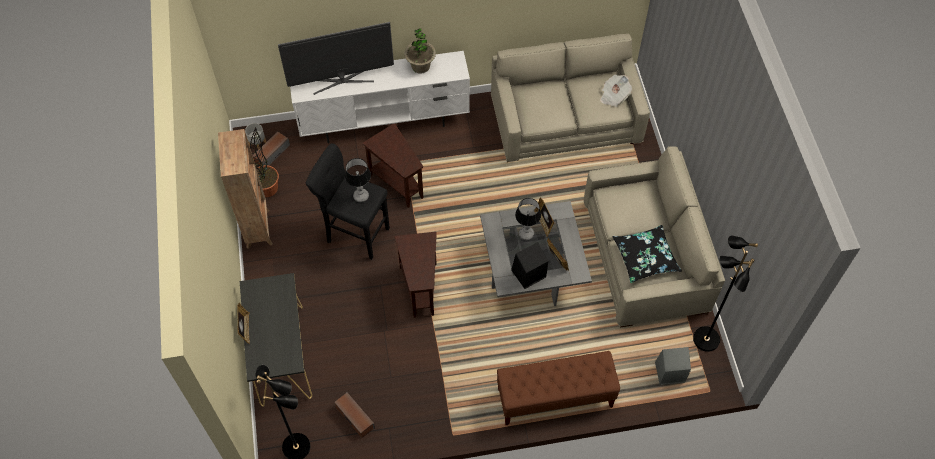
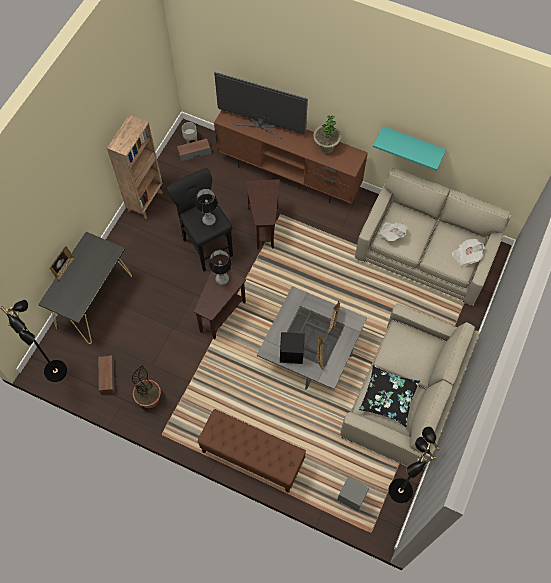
camera: 35 degrees right, 5 degrees up
potted plant [250,127,279,198] -> potted plant moved to [132,365,161,409]
white tv stand [290,51,470,144] -> brown tv stand [214,110,368,204]
table lamp [515,198,541,240] -> table lamp moved to [209,250,232,285]
none -> turquoise shelf [373,126,446,171]
none -> newspaper [378,222,408,241]

